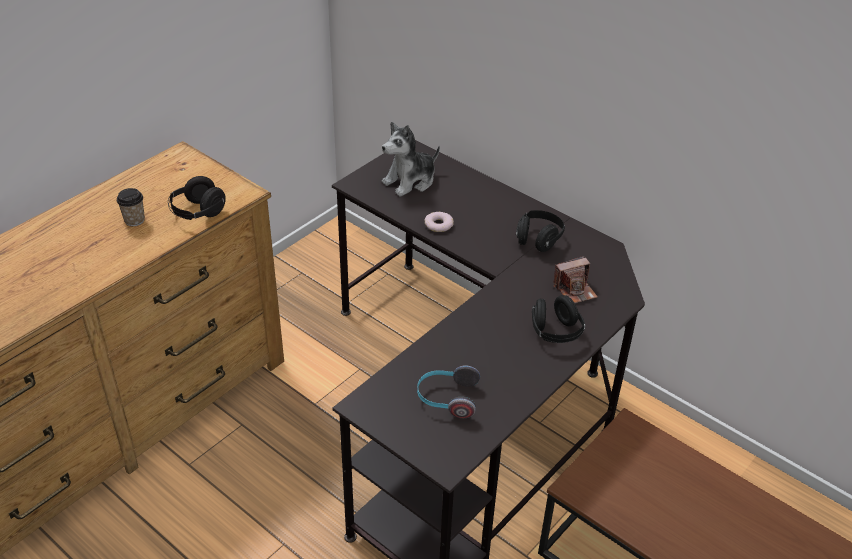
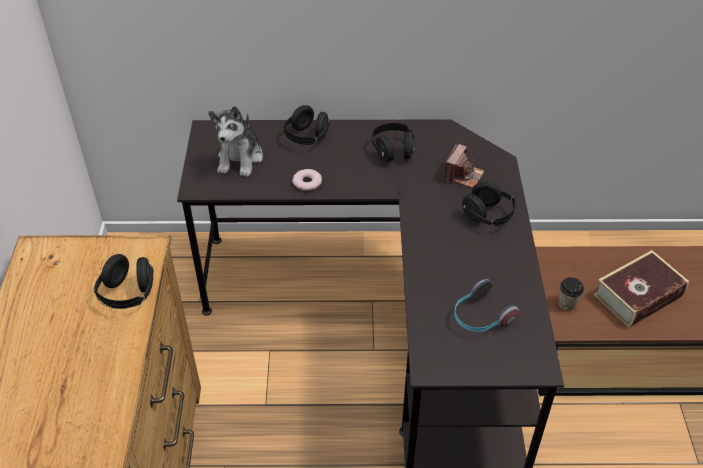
camera: 40 degrees left, 5 degrees up
cup [117,188,145,226] -> cup moved to [558,277,584,310]
none -> black headphones [283,105,330,145]
none -> book [594,250,689,328]

